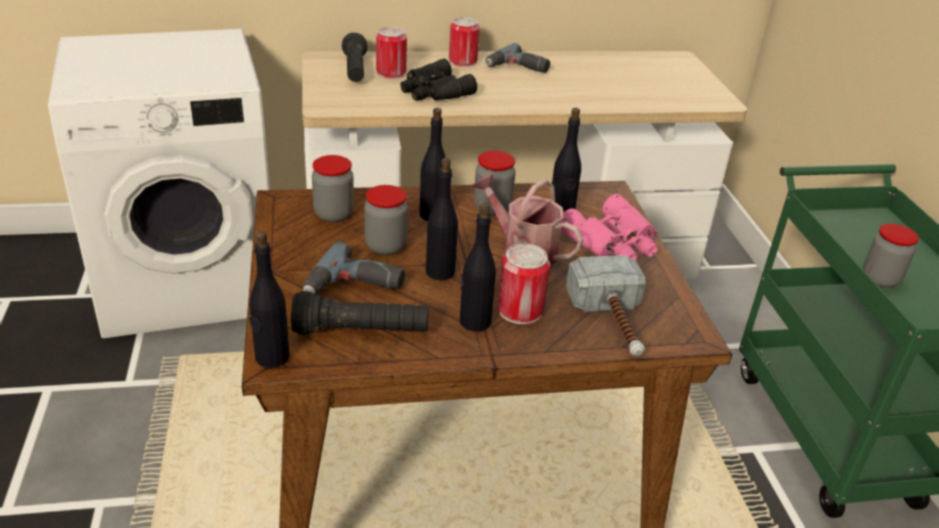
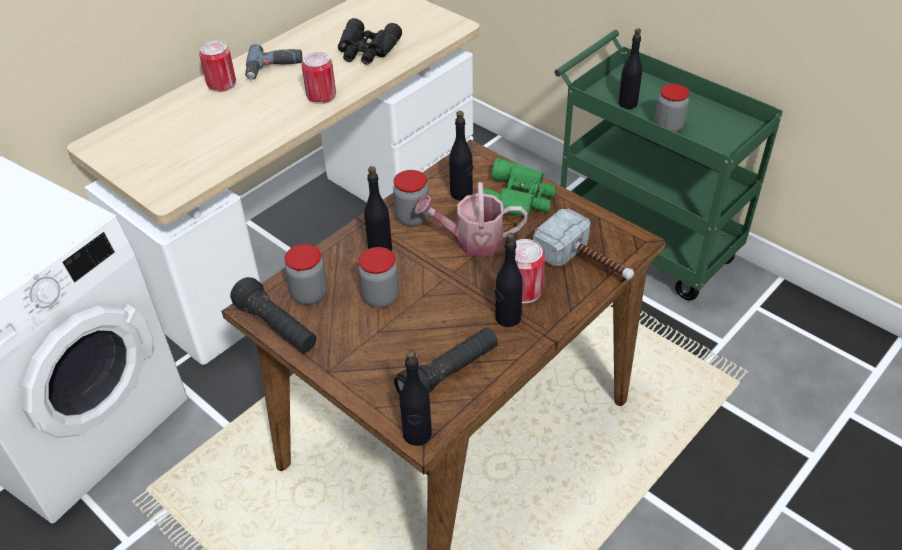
camera: 35 degrees left, 10 degrees up
power drill [302,241,405,295] -> none
black flashlight [342,33,367,82] -> black flashlight moved to [230,277,317,353]
can [376,27,407,79] -> can moved to [301,52,336,104]
black binoculars [400,59,477,101] -> black binoculars moved to [338,18,402,65]
black bottle [426,158,458,280] -> black bottle moved to [618,28,642,109]
pink binoculars [560,194,658,260] -> green binoculars [483,158,556,216]

